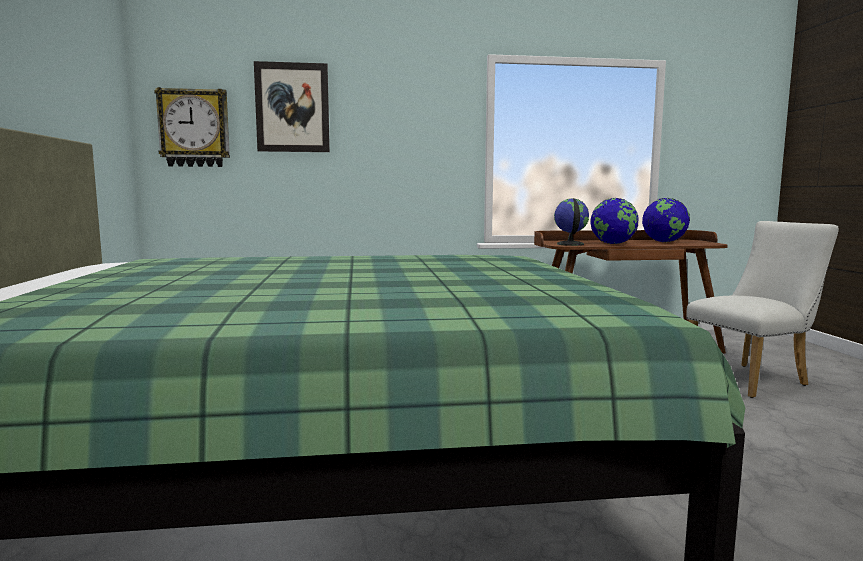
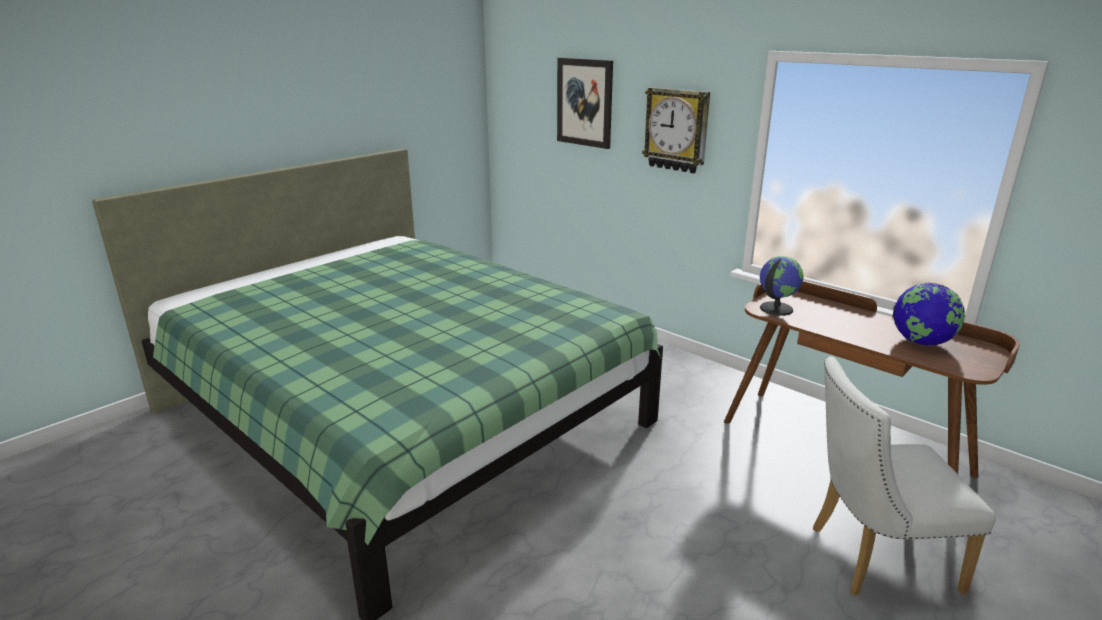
camera: 50 degrees right, 15 degrees up
wall clock [154,87,230,167] -> wall clock moved to [642,87,710,174]
globe [591,198,639,244] -> none
white chair [686,221,839,398] -> white chair turned 150 degrees clockwise [813,356,996,596]

